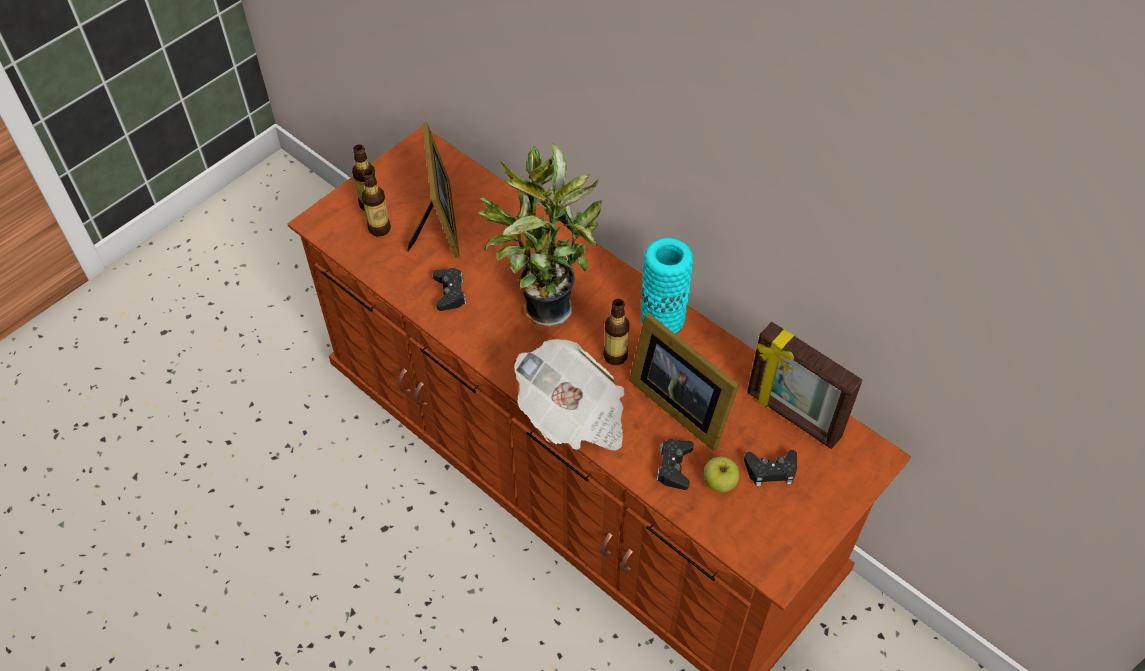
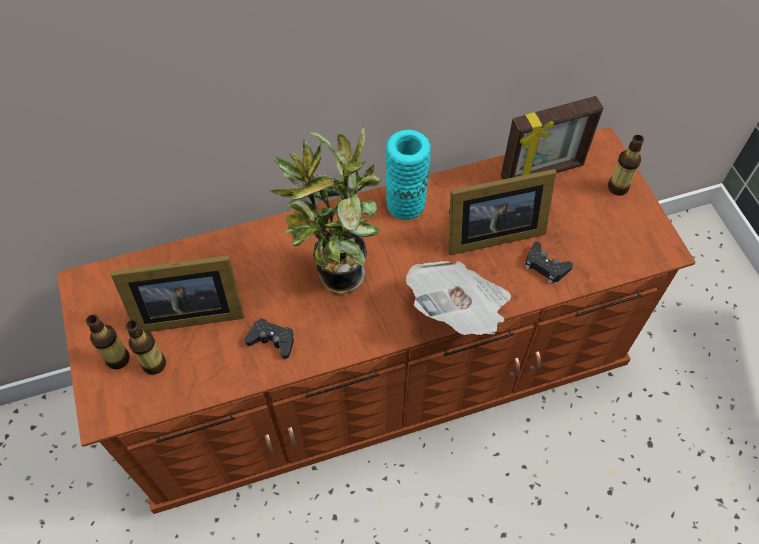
camera: 60 degrees left, 5 degrees up
picture frame [407,122,460,258] -> picture frame turned 150 degrees clockwise [110,255,244,332]
bottle [603,299,630,365] -> bottle moved to [608,135,644,196]
apple [704,457,740,493] -> none
black game controller [744,450,797,486] -> none

